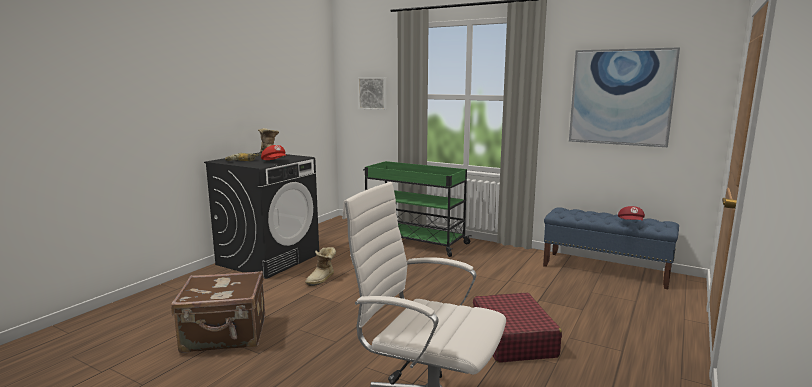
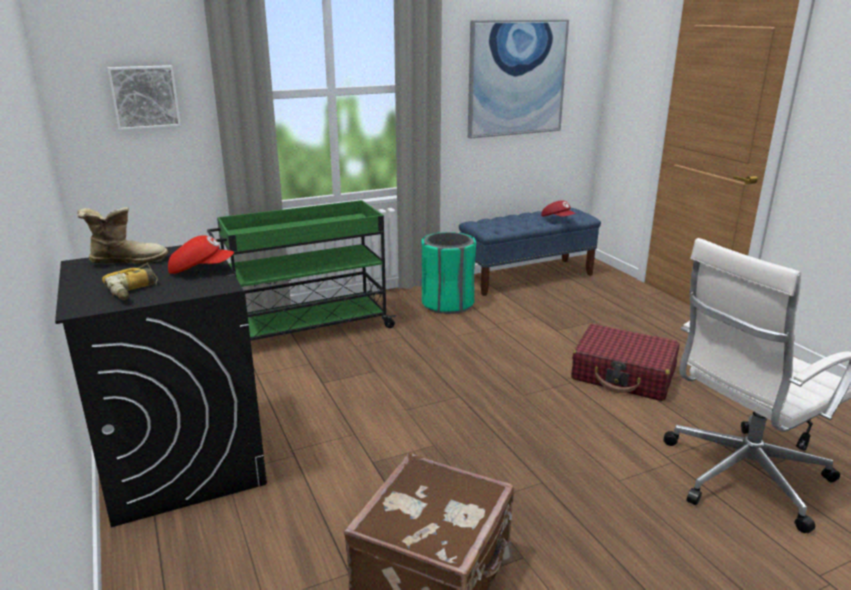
camera: 55 degrees left, 10 degrees up
boot [305,247,336,286] -> none
none -> green trash can [421,232,476,314]

